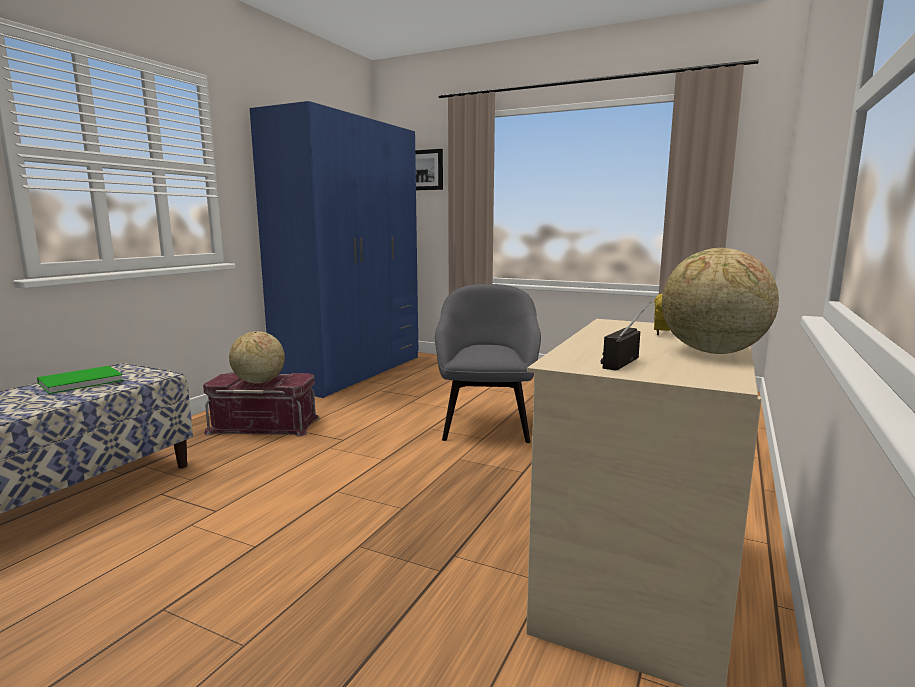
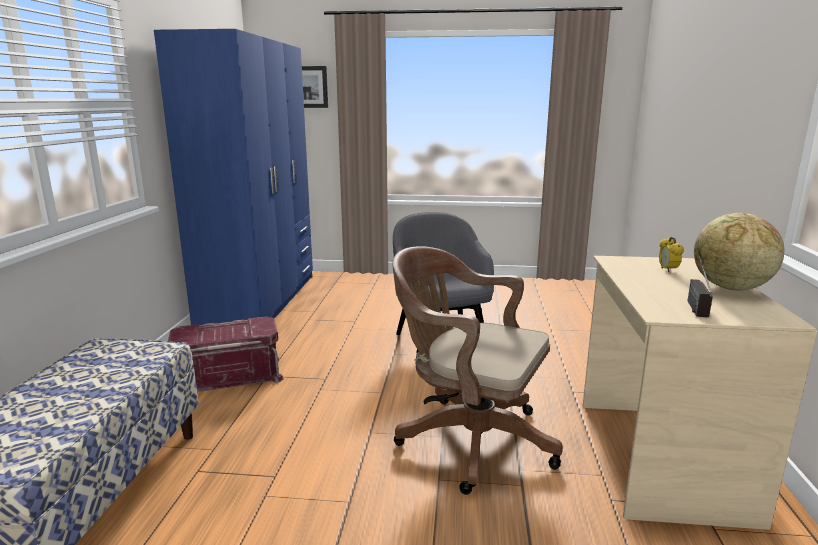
camera: 20 degrees left, 5 degrees up
green book [37,366,124,394] -> none
globe [229,331,285,384] -> none
none -> brown office chair [392,246,563,495]

